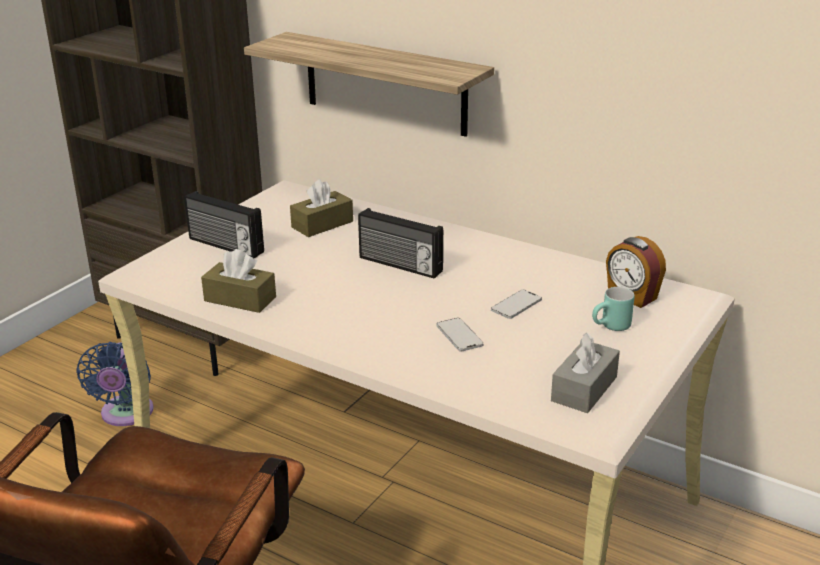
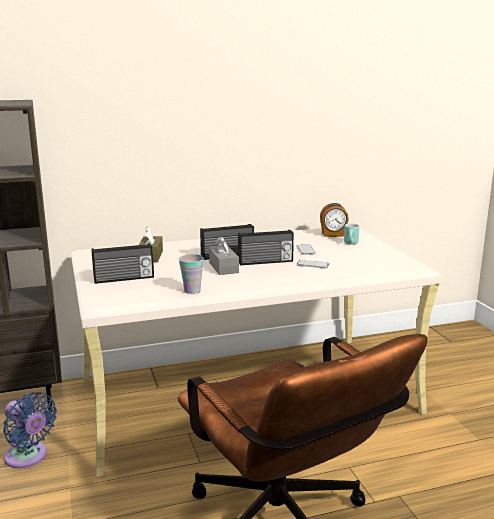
camera: 50 degrees left, 10 degrees down
brown tissue box [201,249,276,313] -> cup [179,254,204,294]
shelf [244,32,494,137] -> none
grey tissue box [551,333,620,413] -> grey tissue box moved to [209,236,239,275]
none -> radio [238,230,294,265]

